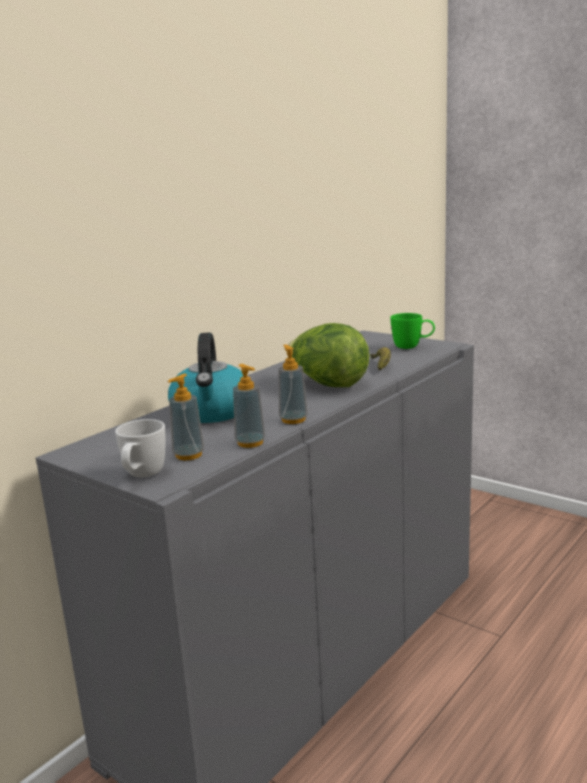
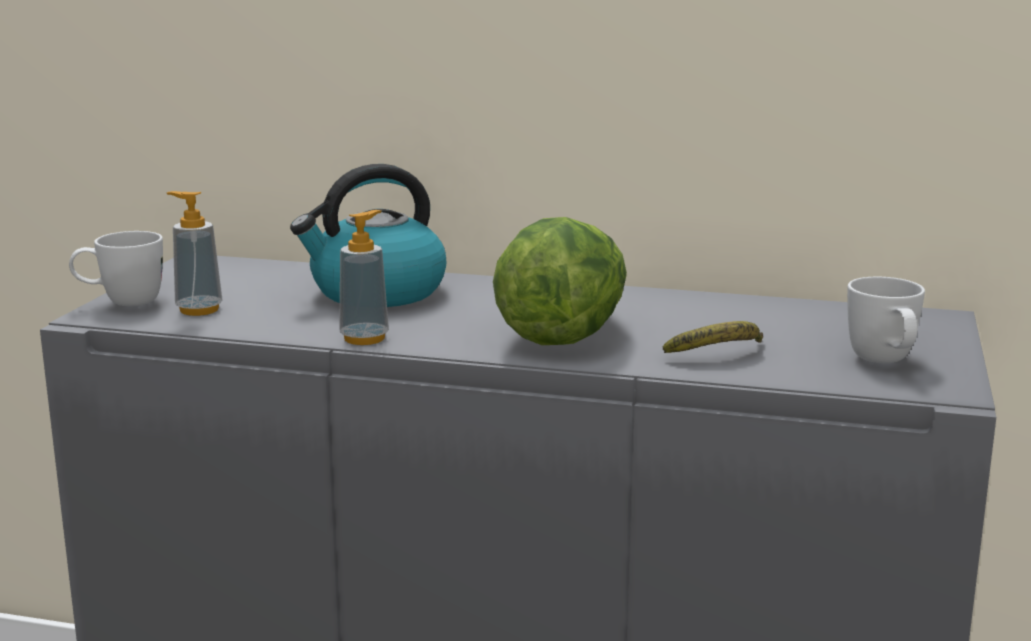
camera: 65 degrees right, 0 degrees up
soap dispenser [233,364,265,448] -> none
green mug [390,313,435,349] -> white mug [847,277,925,363]

